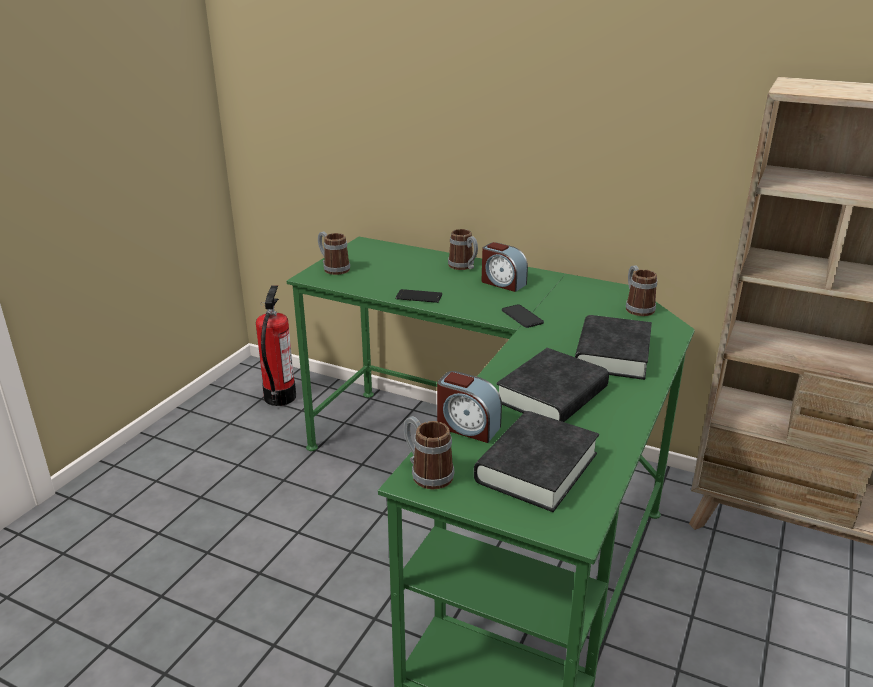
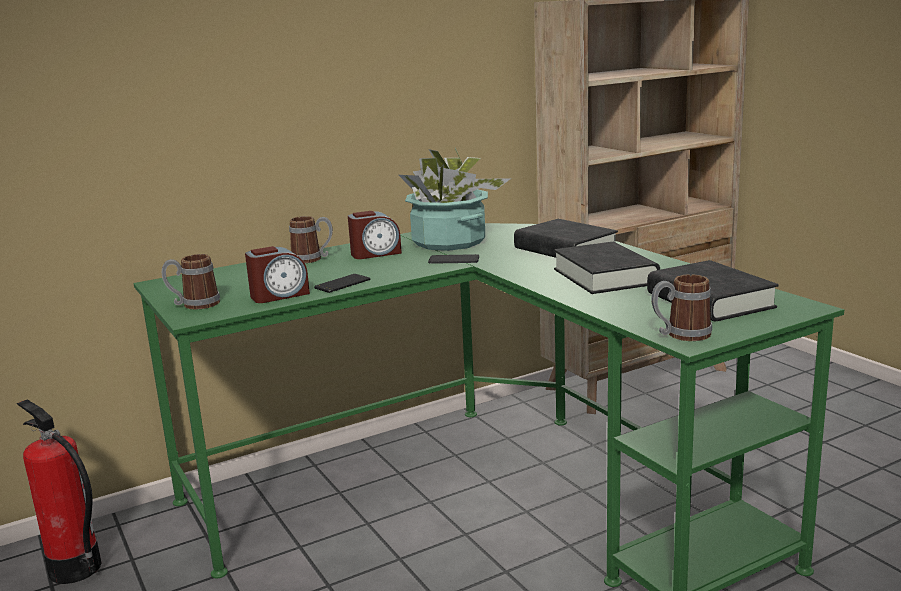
camera: 55 degrees left, 10 degrees down
alarm clock [437,371,502,443] -> alarm clock moved to [245,246,310,303]
mug [625,265,657,316] -> none
none -> potted plant [399,148,510,251]

